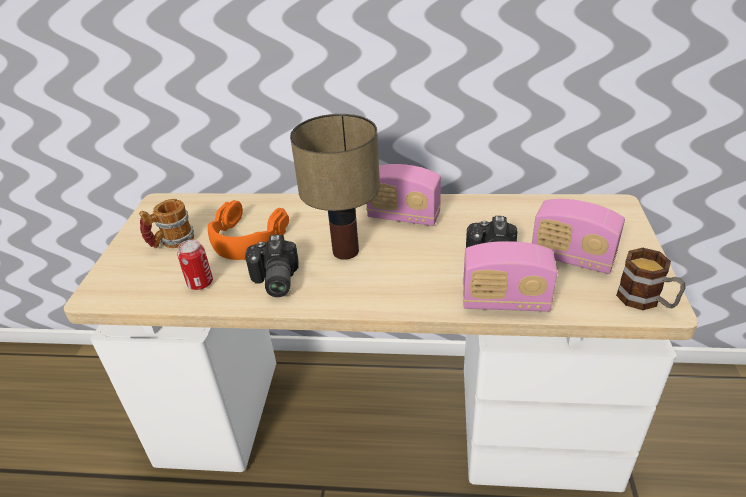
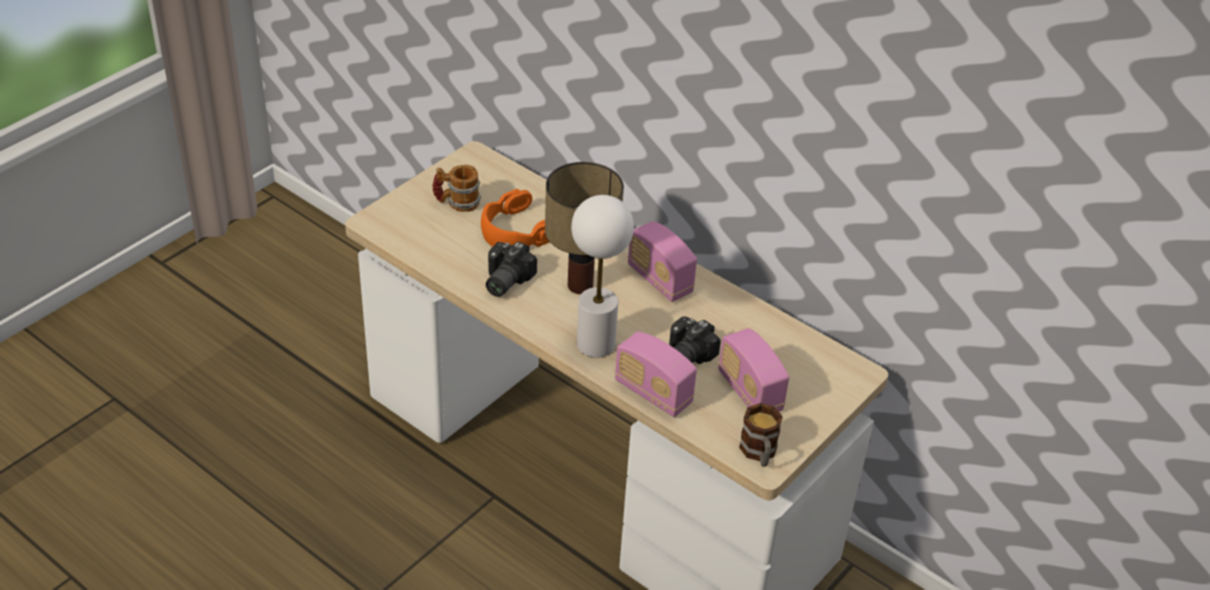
camera: 30 degrees right, 5 degrees up
can [177,240,213,290] -> none
none -> white table lamp [571,195,634,358]

